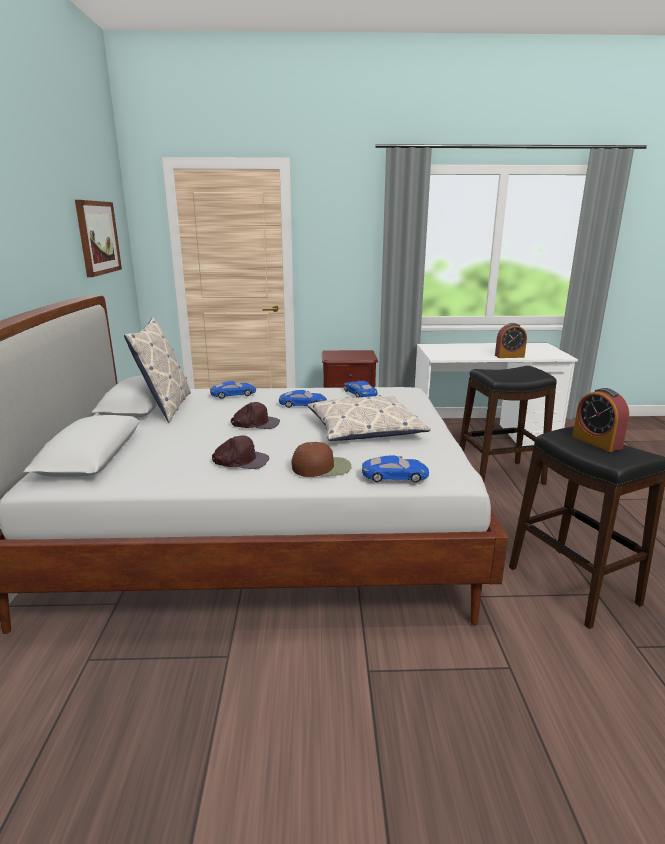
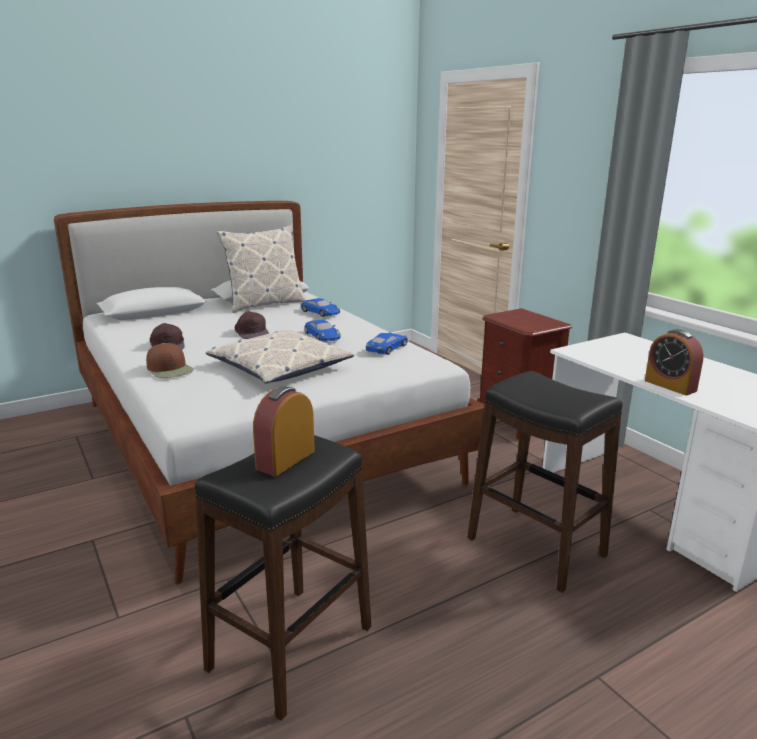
camera: 60 degrees right, 0 degrees up
picture [75,200,122,277] -> none
blue toy car [362,455,429,483] -> none

